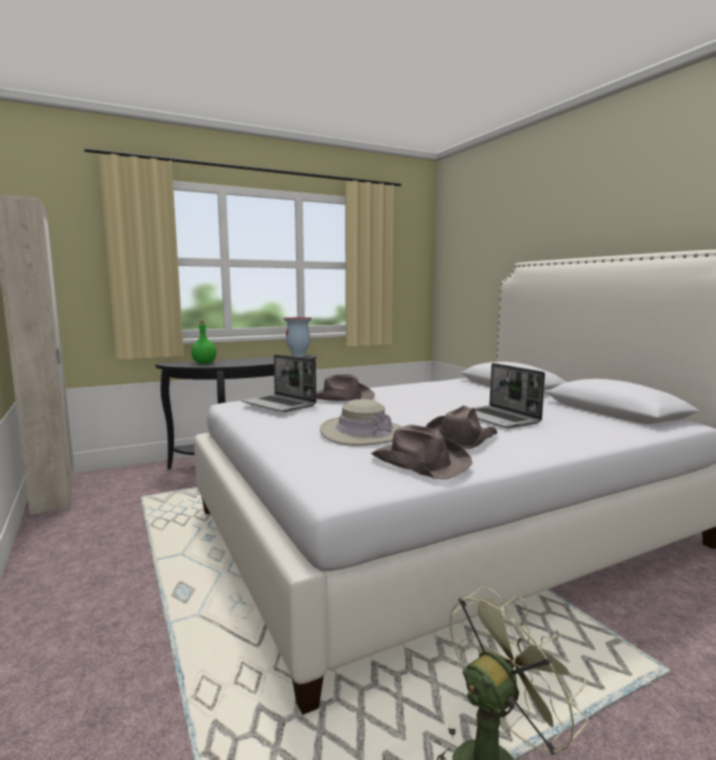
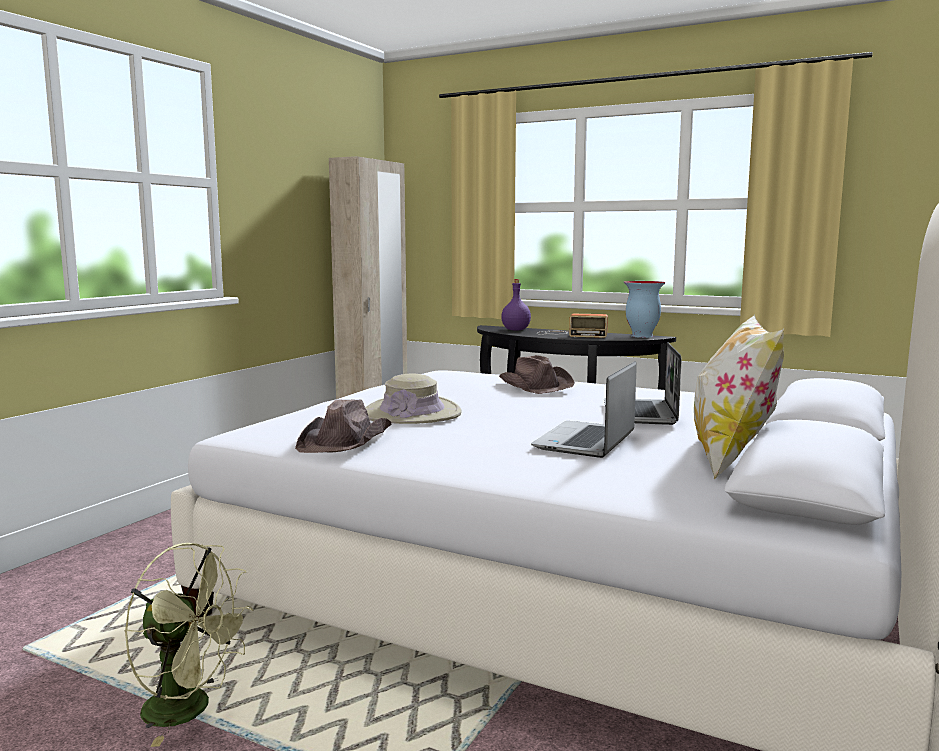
camera: 55 degrees right, 0 degrees up
green bottle [191,321,216,364] -> purple bottle [501,279,531,331]
laptop [241,354,317,412] -> laptop moved to [604,342,682,425]
brown hat [425,406,497,449] -> none
none -> radio [537,314,608,338]
none -> pillow [694,314,784,480]

